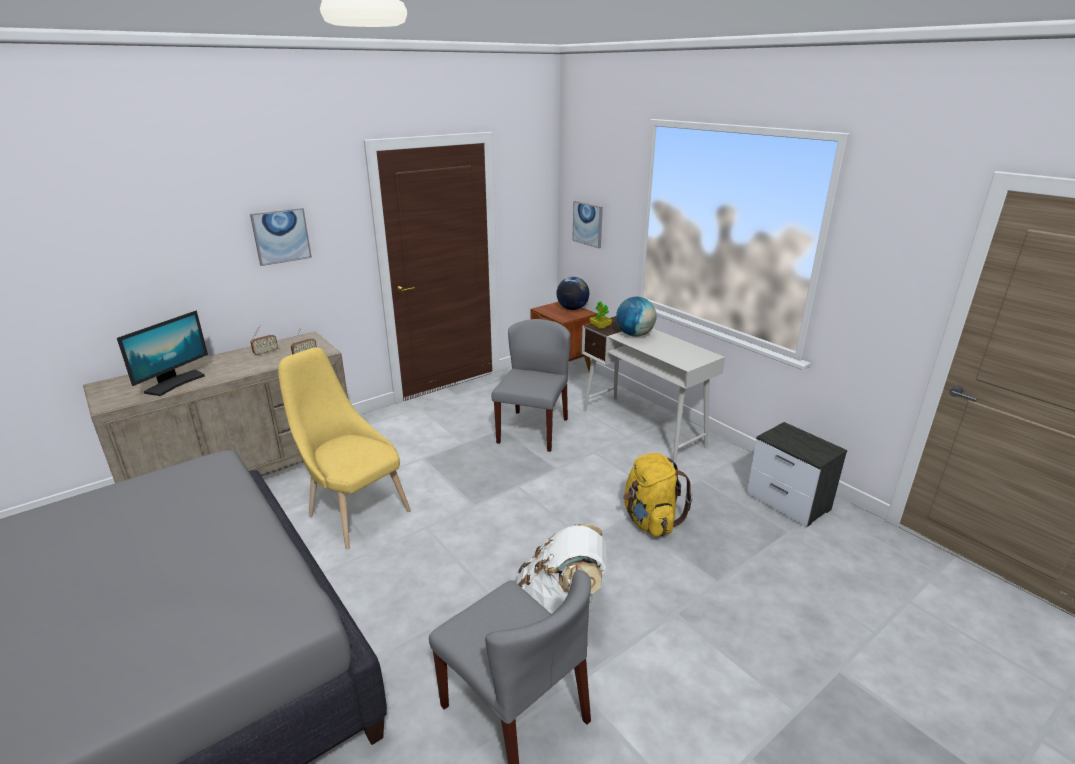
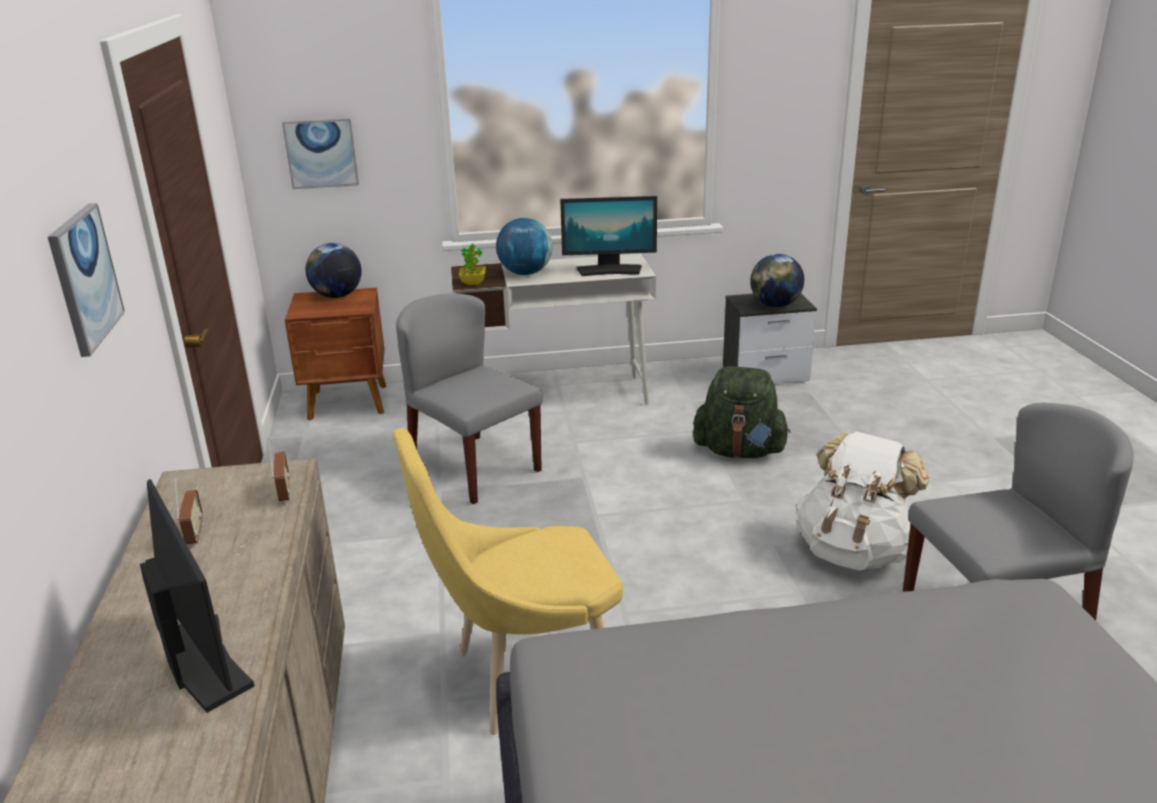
camera: 60 degrees left, 0 degrees up
yellow backpack [623,453,693,537] -> green backpack [693,366,791,458]
none -> monitor [560,196,657,276]
none -> globe [750,254,804,307]

